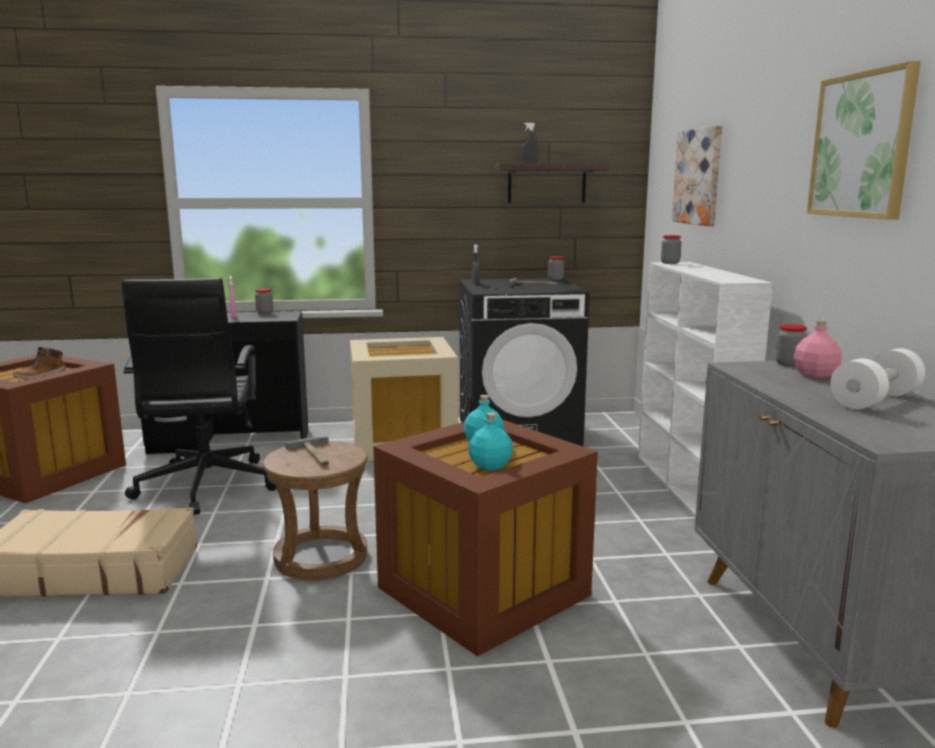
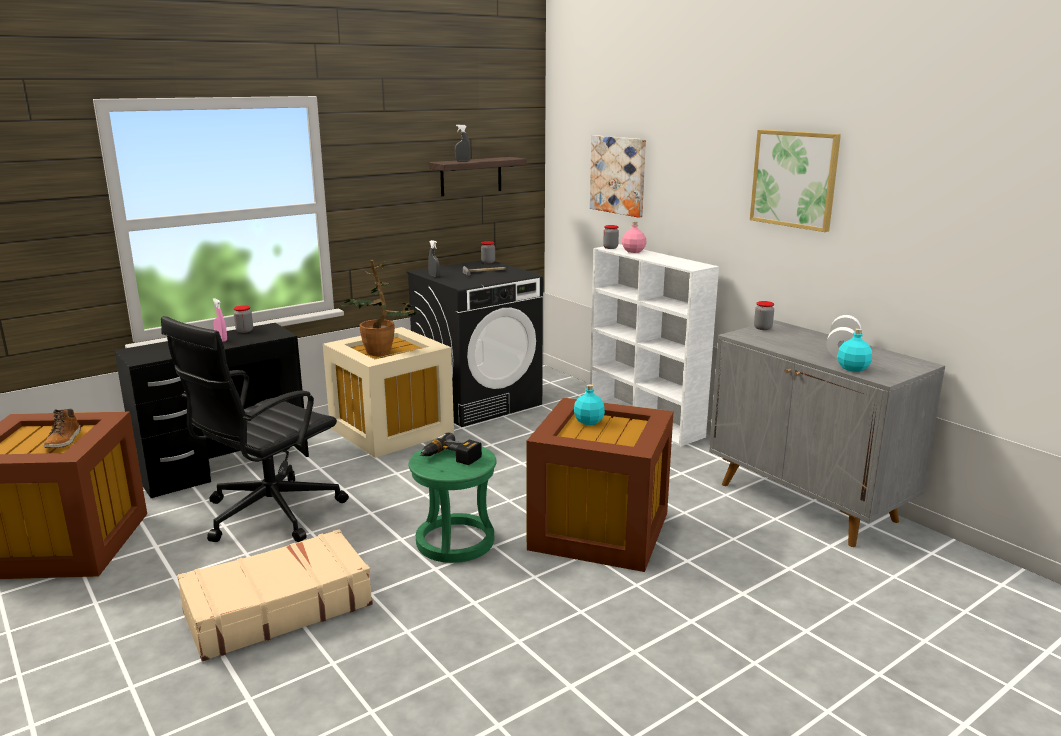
camera: 30 degrees left, 5 degrees up
black office chair [122,278,276,515] -> black office chair turned 75 degrees clockwise [161,316,349,542]
brown stool [263,441,368,580] -> green stool [408,447,497,563]
hammer [285,437,329,466] -> power drill [420,433,482,465]
turquoise bottle [468,412,513,471] -> turquoise bottle moved to [838,328,872,372]
pink bottle [794,320,841,378] -> pink bottle moved to [622,221,646,253]
none -> potted plant [341,260,422,356]

